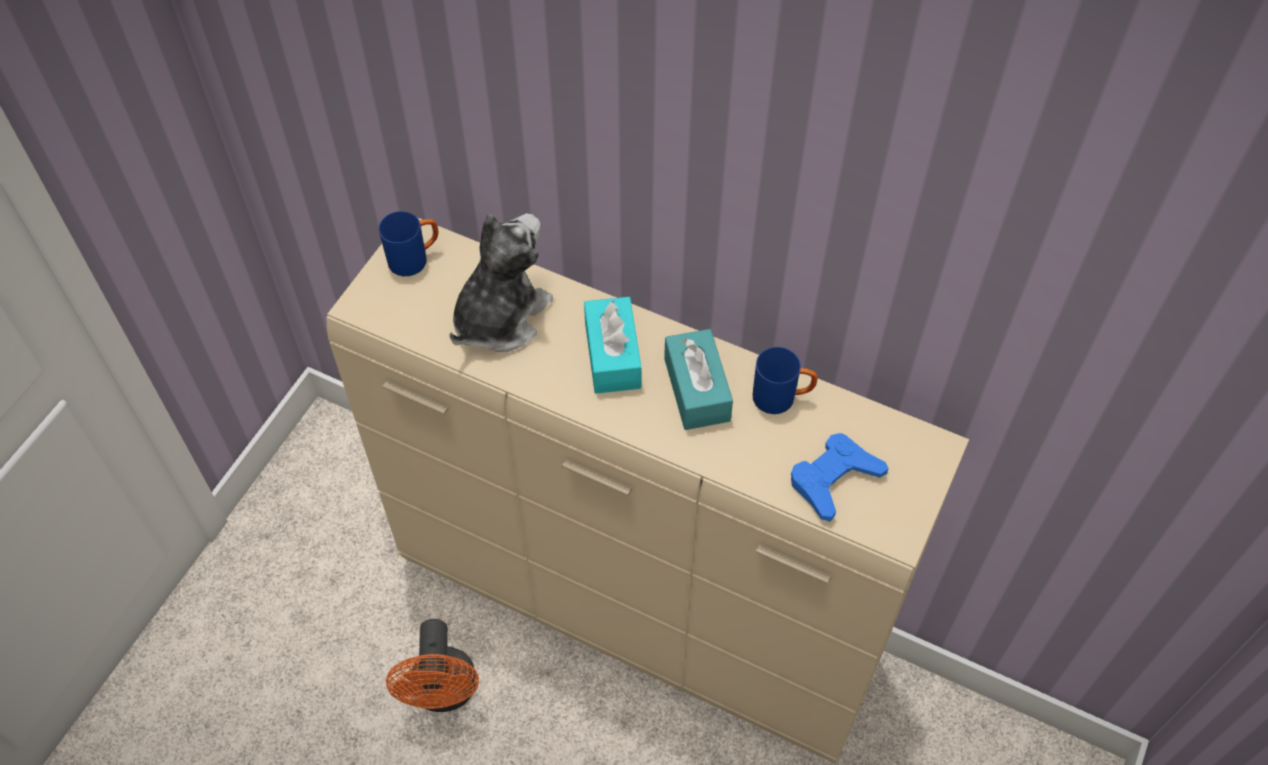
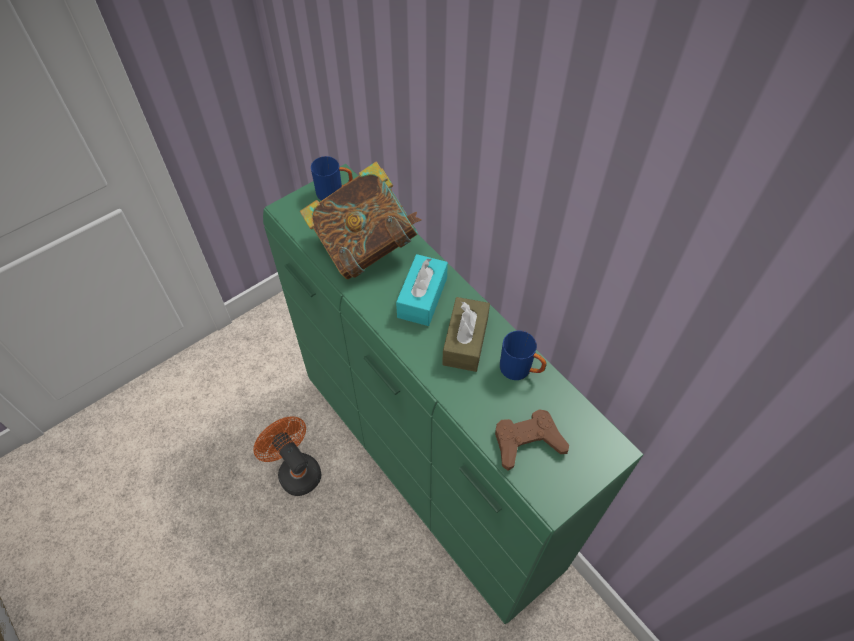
camera: 25 degrees right, 0 degrees up
beige dresser [327,218,969,763] -> green dresser [263,164,644,624]
orange fan [386,619,479,712] -> orange fan turned 120 degrees clockwise [253,416,321,496]
plush toy [450,213,553,352] -> book [300,162,422,280]
turquoise tissue box [664,329,733,430] -> brown tissue box [442,297,490,372]
blue game controller [791,433,889,522] -> brown game controller [495,409,569,471]

